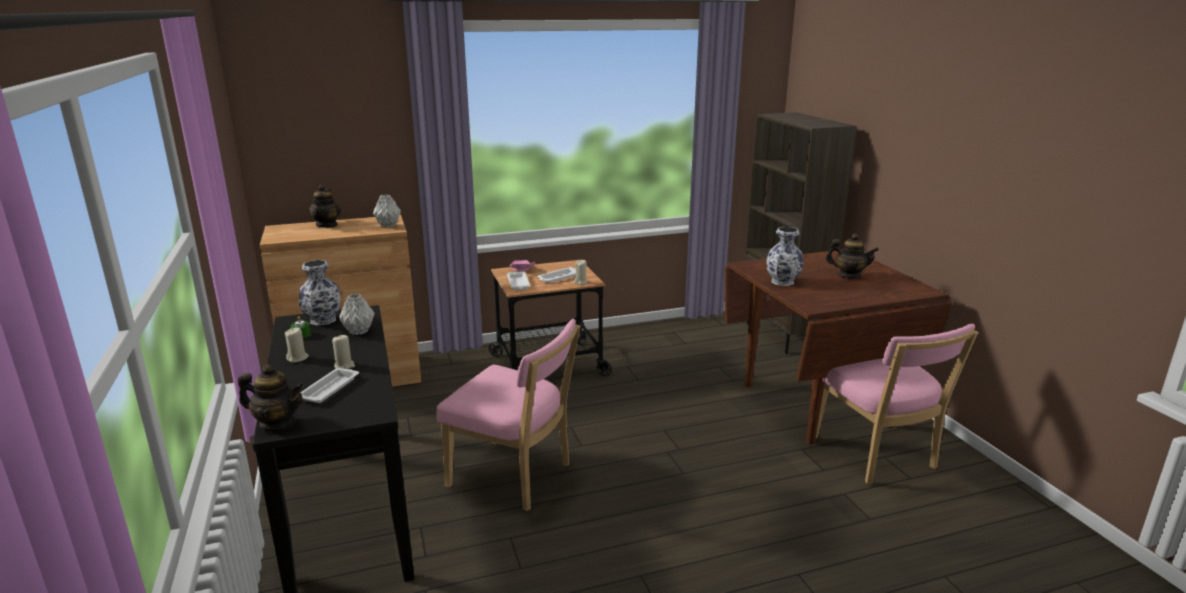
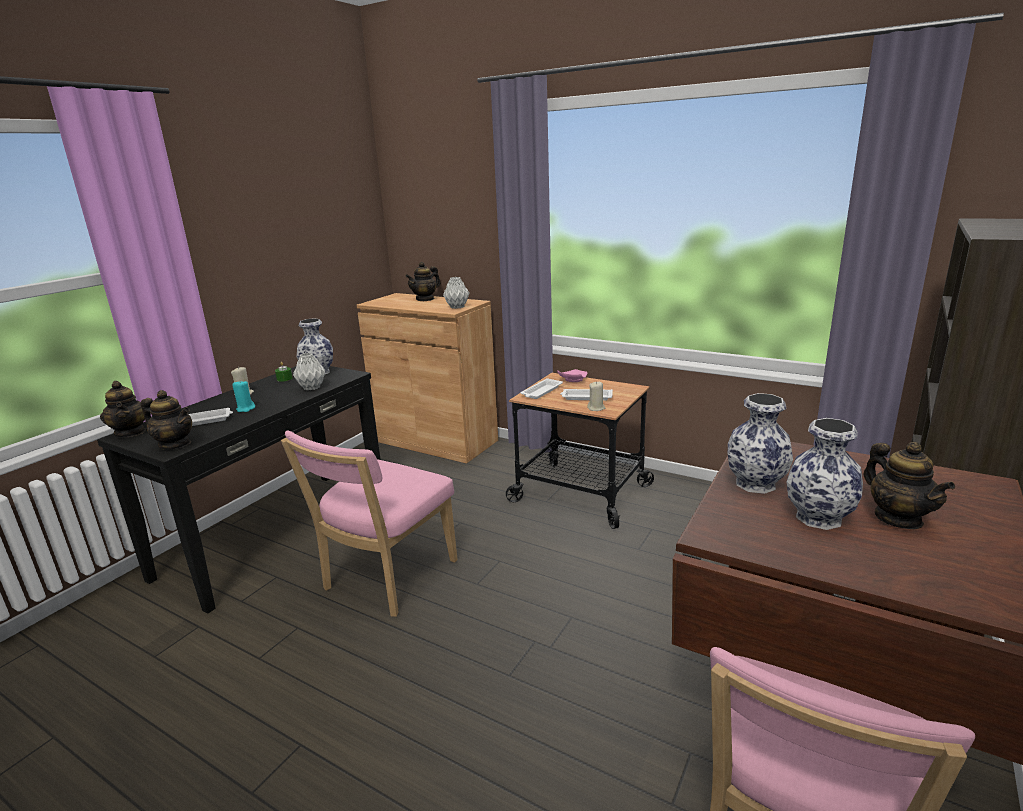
camera: 50 degrees right, 0 degrees up
beige candle [332,335,355,369] -> turquoise candle [232,380,255,412]
pink chair [436,319,581,511] -> pink chair turned 45 degrees clockwise [281,431,458,617]
none -> teapot [141,390,192,450]
none -> vase [787,418,863,530]

